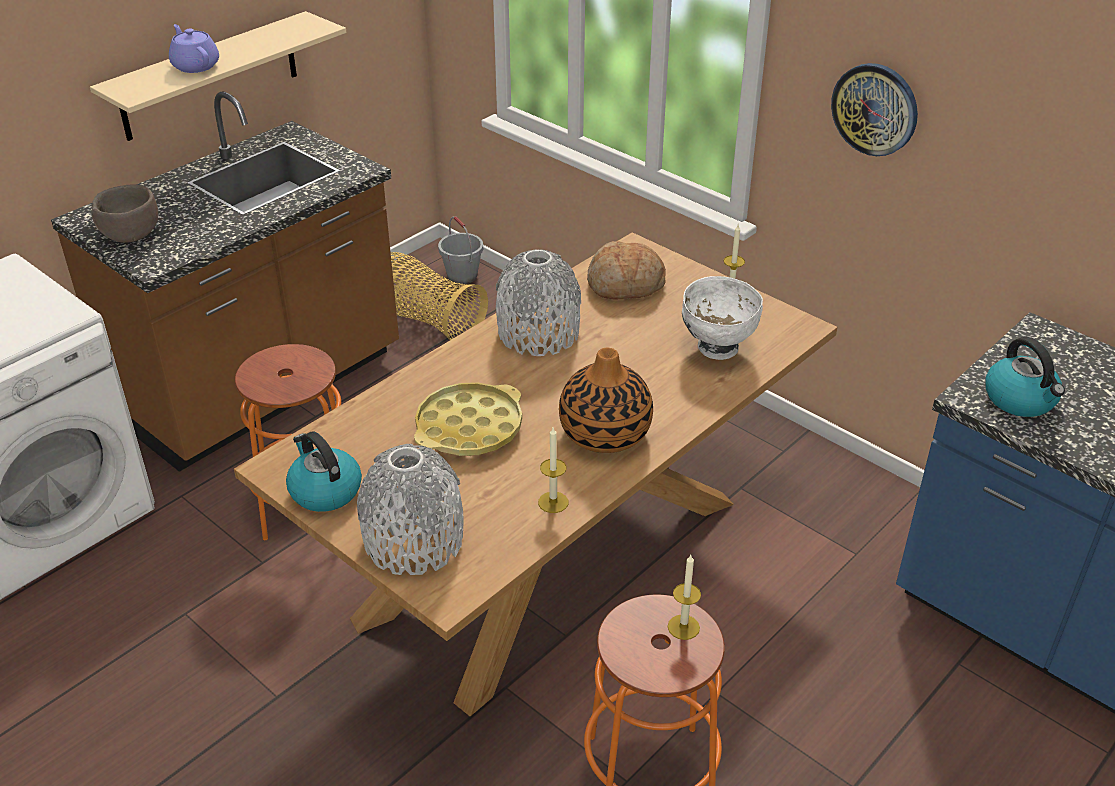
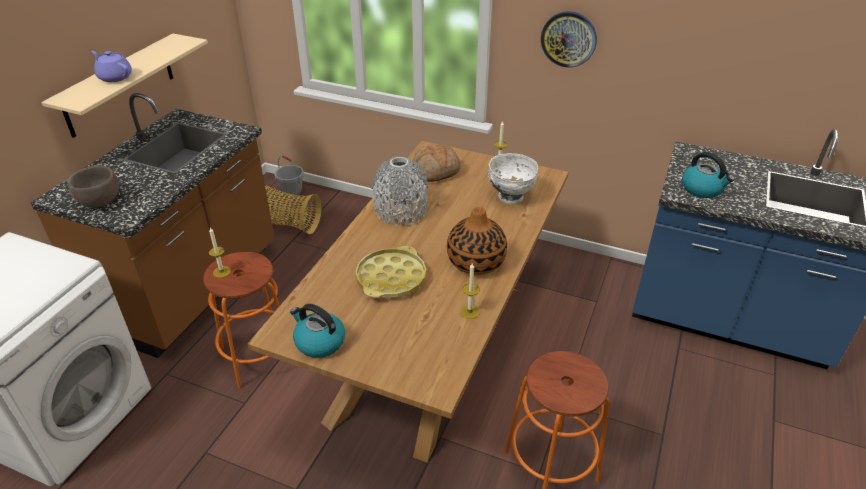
camera: 20 degrees left, 0 degrees up
grey vase [357,444,464,575] -> none
candle [668,555,701,640] -> candle moved to [209,227,231,278]

